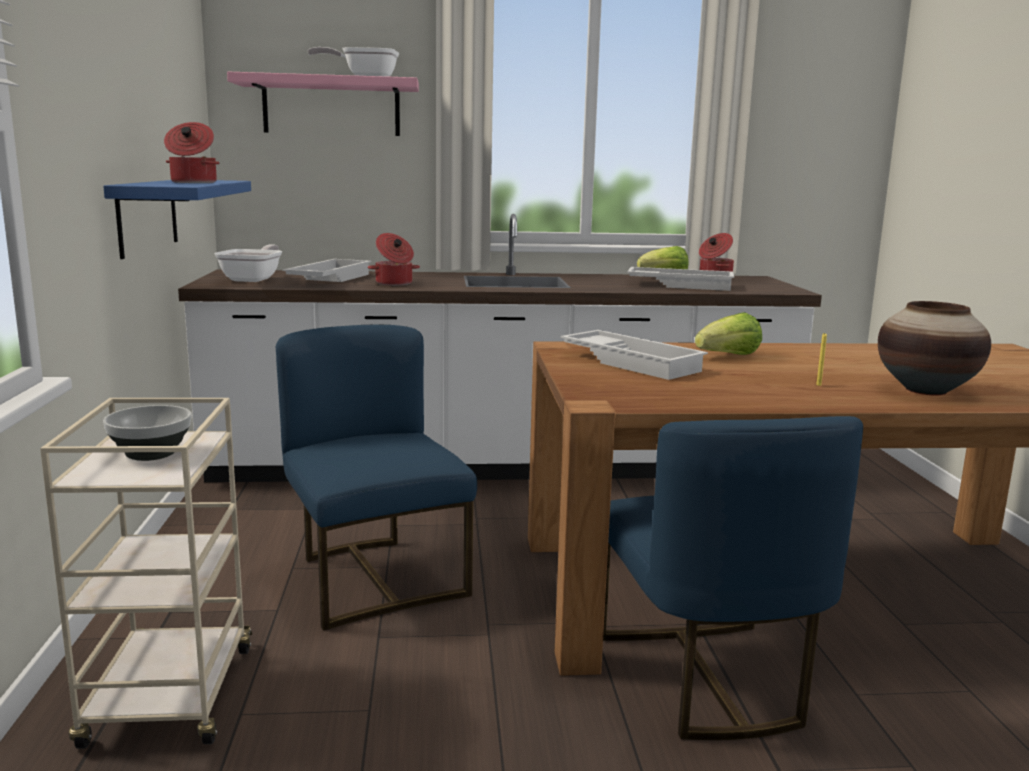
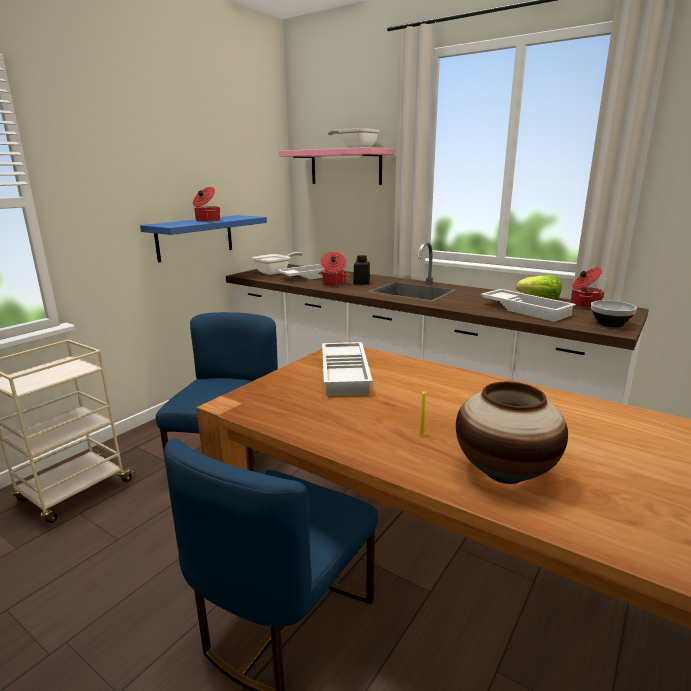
camera: 40 degrees right, 5 degrees up
bowl [103,405,191,461] -> bowl moved to [591,300,637,327]
lettuce [695,312,762,355] -> none
none -> black jar [353,255,370,285]

